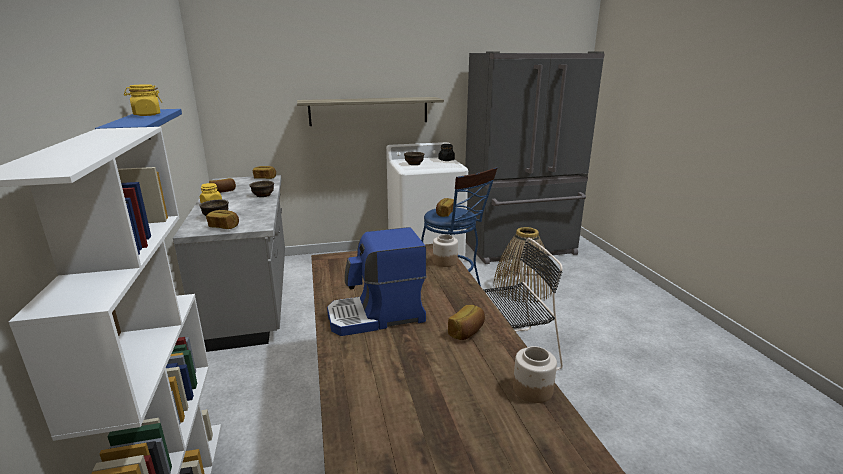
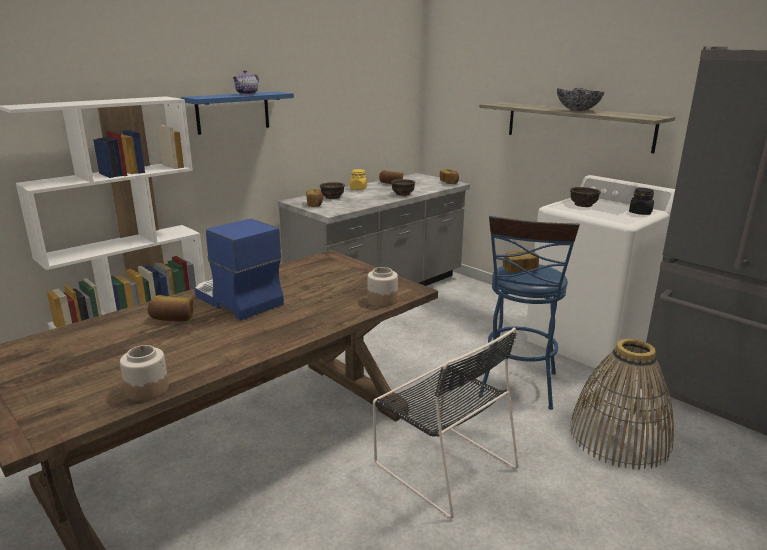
camera: 60 degrees right, 0 degrees up
yellow jar [124,84,163,116] -> teapot [232,70,259,95]
bread [448,305,485,340] -> bread moved to [148,295,193,322]
none -> bowl [557,88,604,111]

